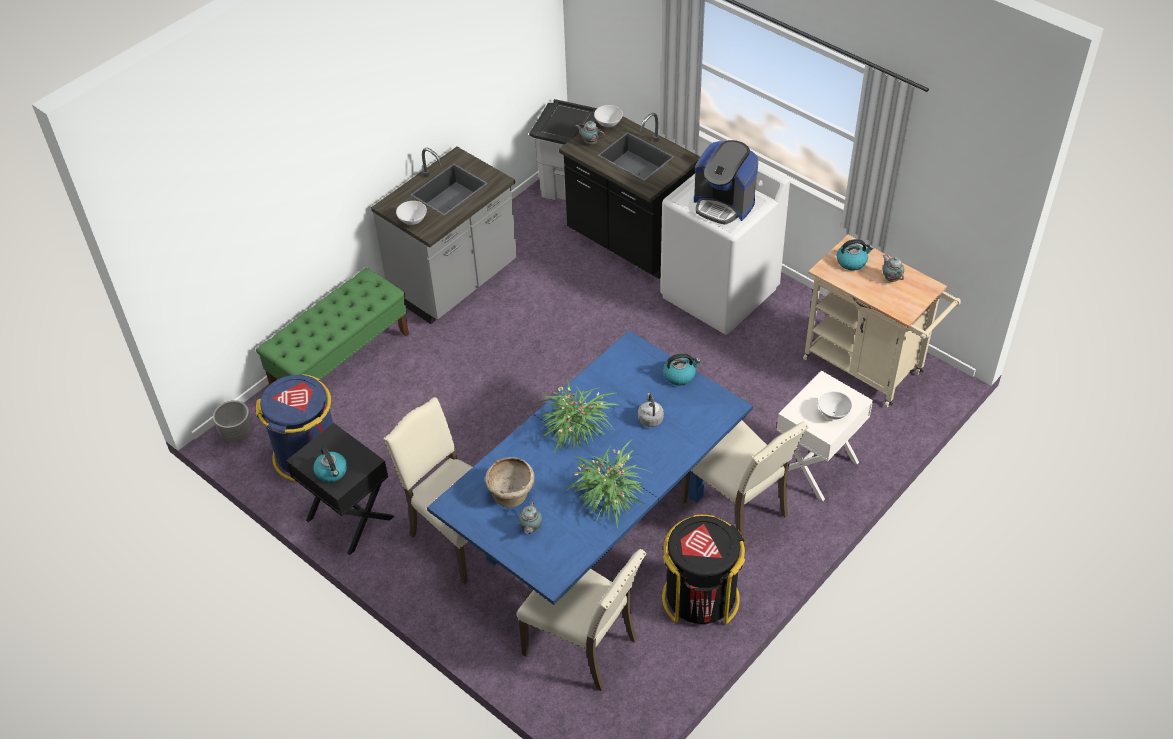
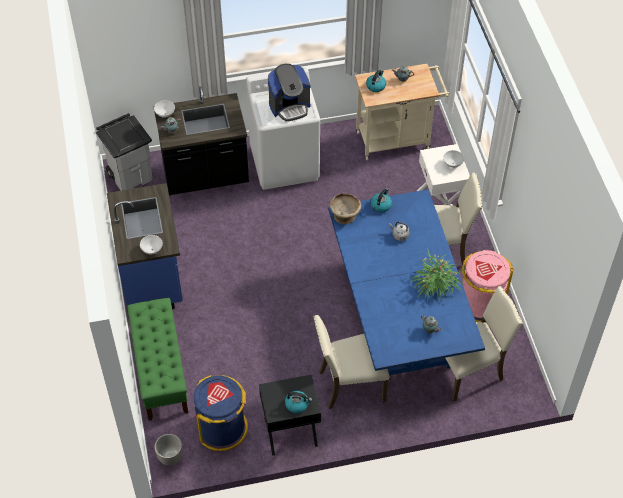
camera: 55 degrees left, 5 degrees up
grey counter [371,147,517,324] -> blue counter [107,183,183,310]
beige bowl [485,457,535,507] -> beige bowl moved to [330,193,361,224]
potted plant [536,379,620,455] -> none
black trash can [662,514,745,624] -> pink trash can [462,250,514,322]

